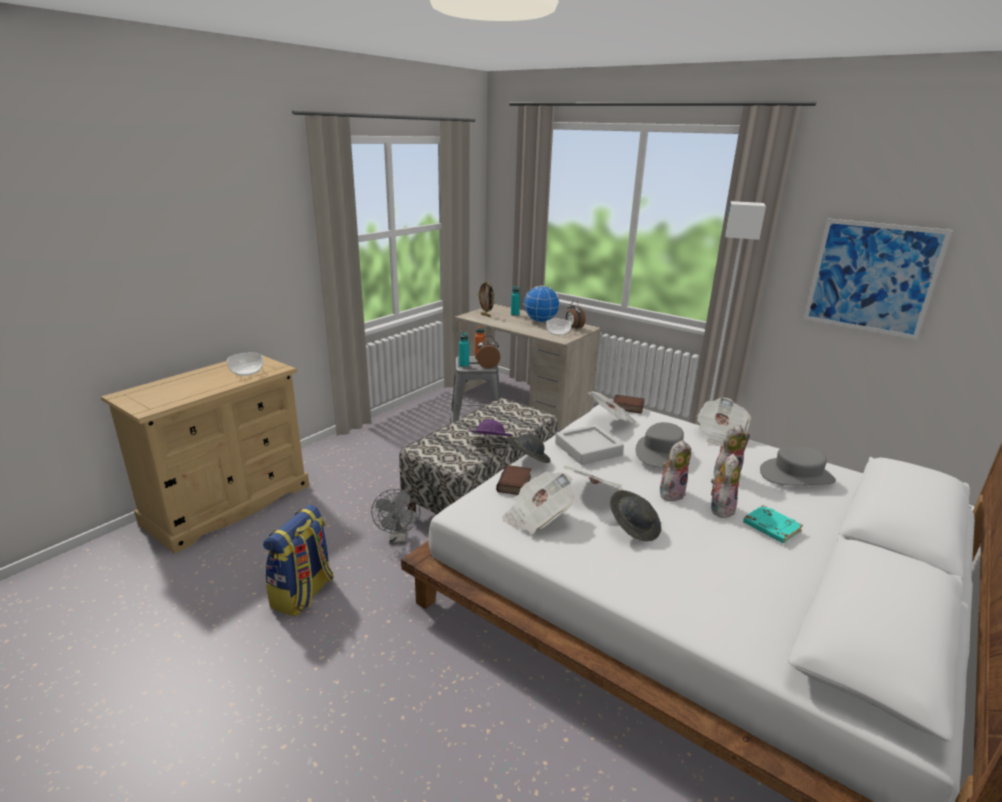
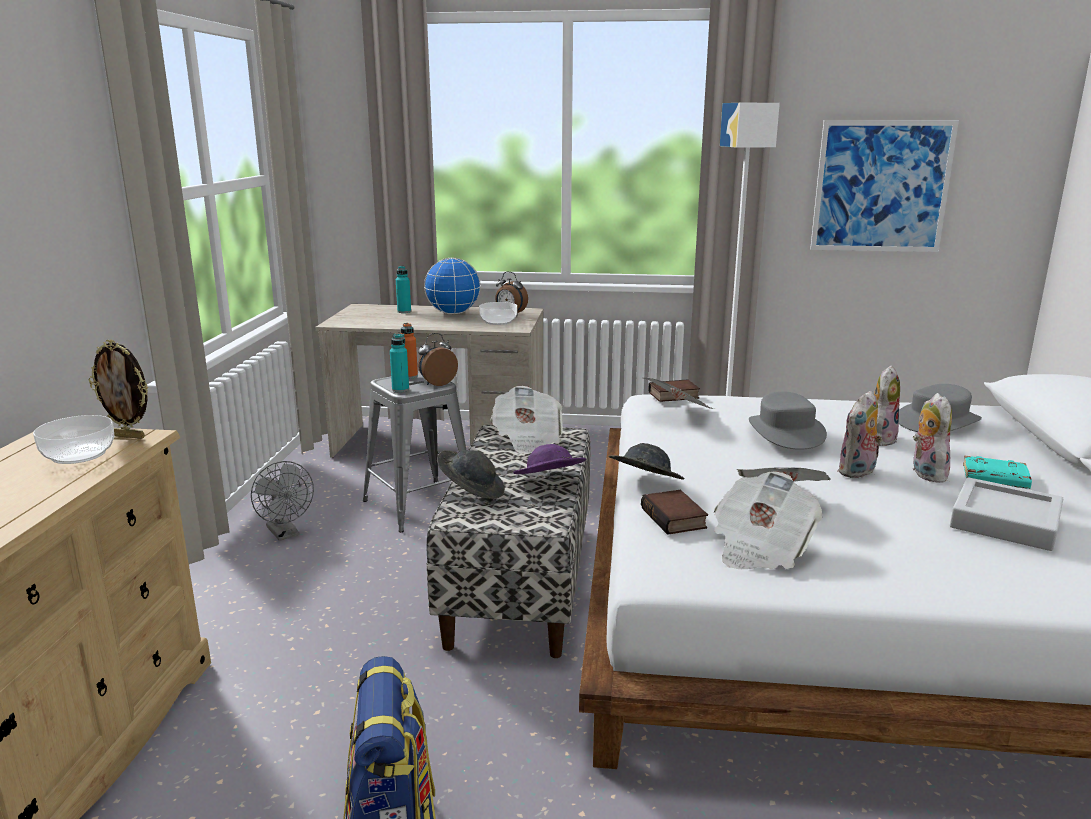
camera: 30 degrees left, 5 degrees down
grey fan [371,489,421,544] -> grey fan moved to [251,461,314,541]
picture frame [478,281,494,317] -> picture frame moved to [89,340,148,439]
grey tray [555,424,624,465] -> grey tray moved to [950,477,1063,551]
grey hat [610,490,661,541] -> grey hat moved to [437,450,505,499]
plush toy [660,440,691,501] -> plush toy turned 150 degrees counterclockwise [838,391,883,478]
newspaper [697,397,751,446] -> newspaper moved to [490,386,563,454]

